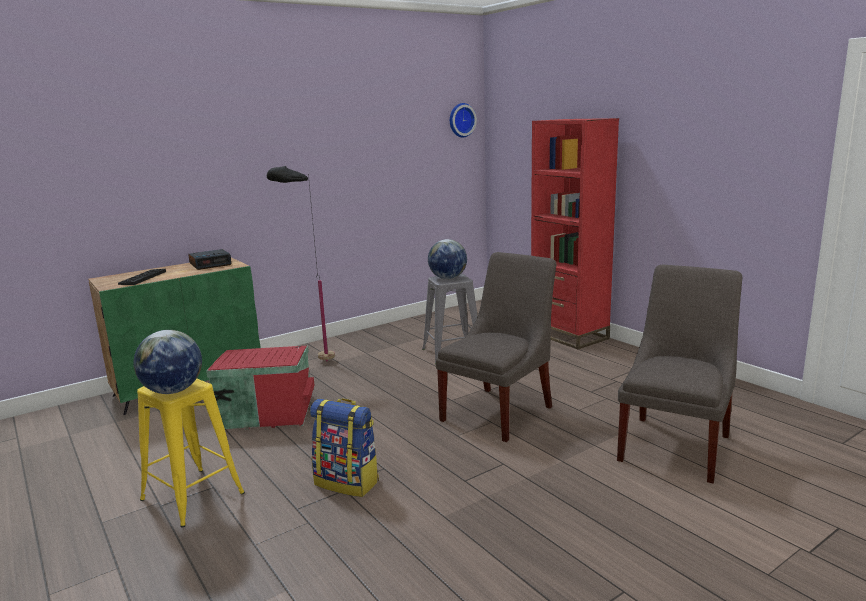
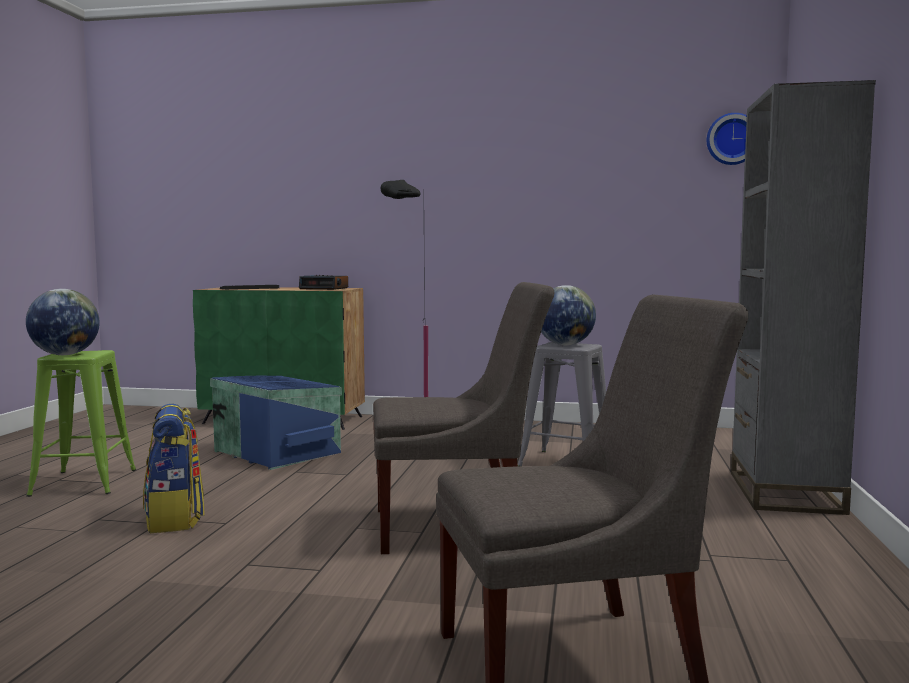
camera: 45 degrees right, 10 degrees down
yellow stool [137,379,245,527] -> green stool [26,350,136,497]
red storage box [206,346,314,429] -> blue storage box [210,376,342,470]
red bookcase [531,118,619,349] -> grey bookcase [731,80,876,515]

